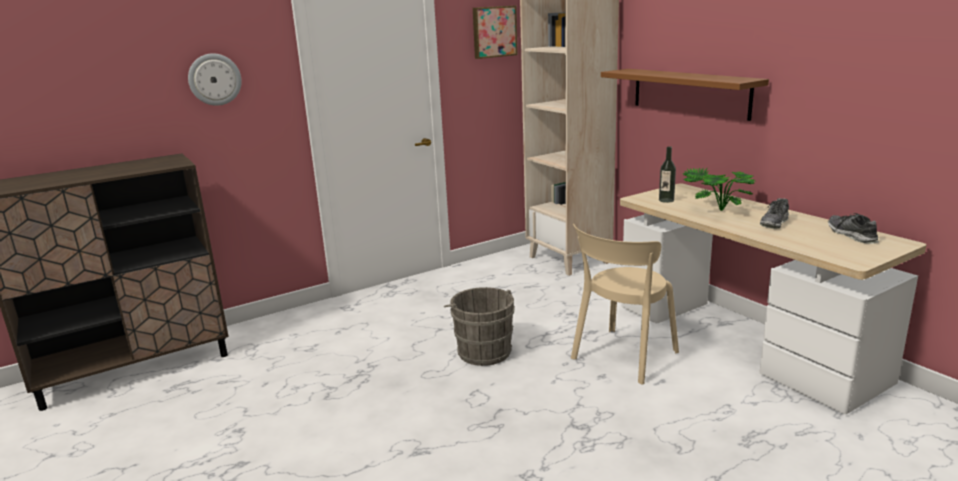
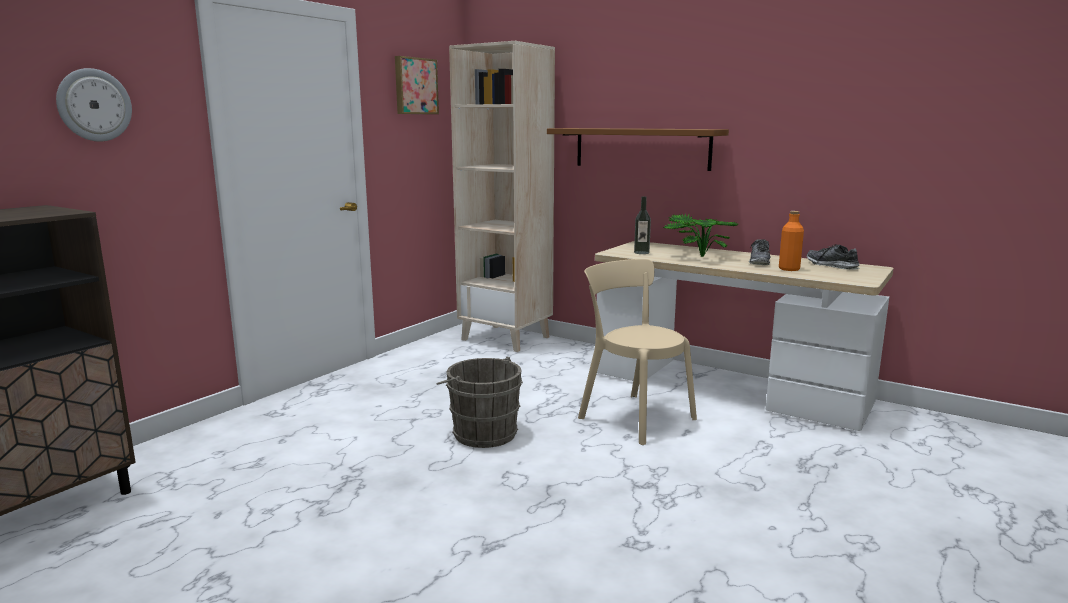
camera: 25 degrees left, 5 degrees down
beige chair [571,224,679,385] -> beige chair turned 120 degrees clockwise [578,259,697,445]
none -> orange bottle [779,211,804,271]

